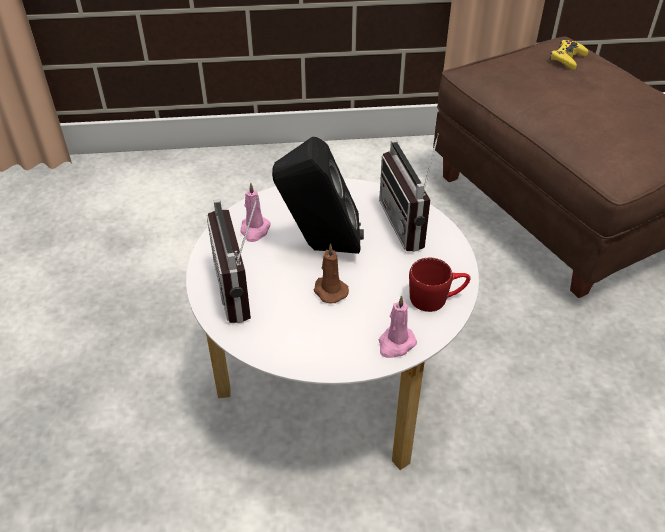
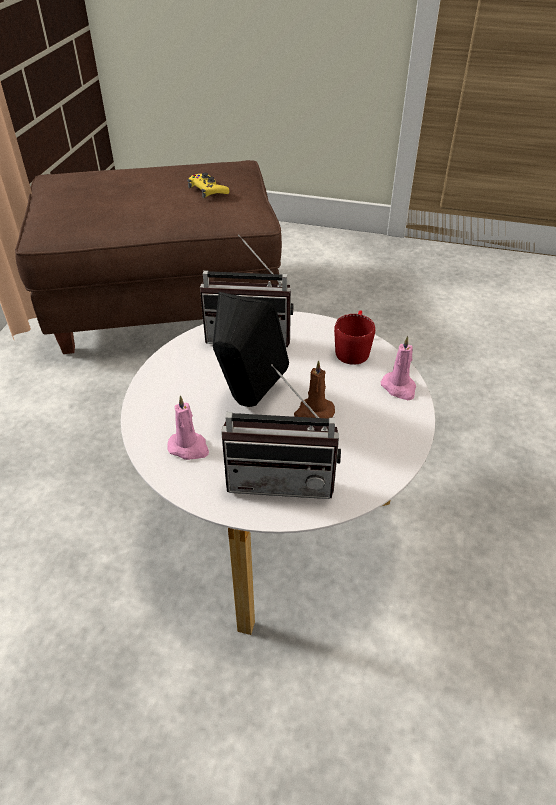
camera: 70 degrees left, 0 degrees up
yellow game controller [549,40,588,70] -> yellow game controller moved to [187,173,229,198]

